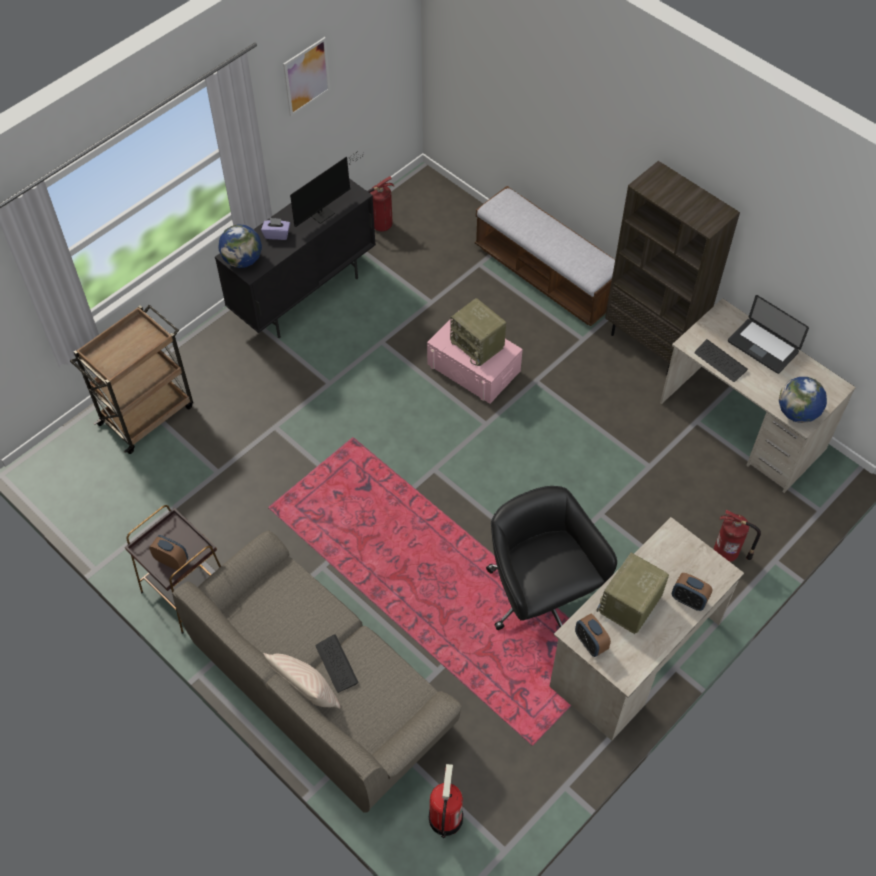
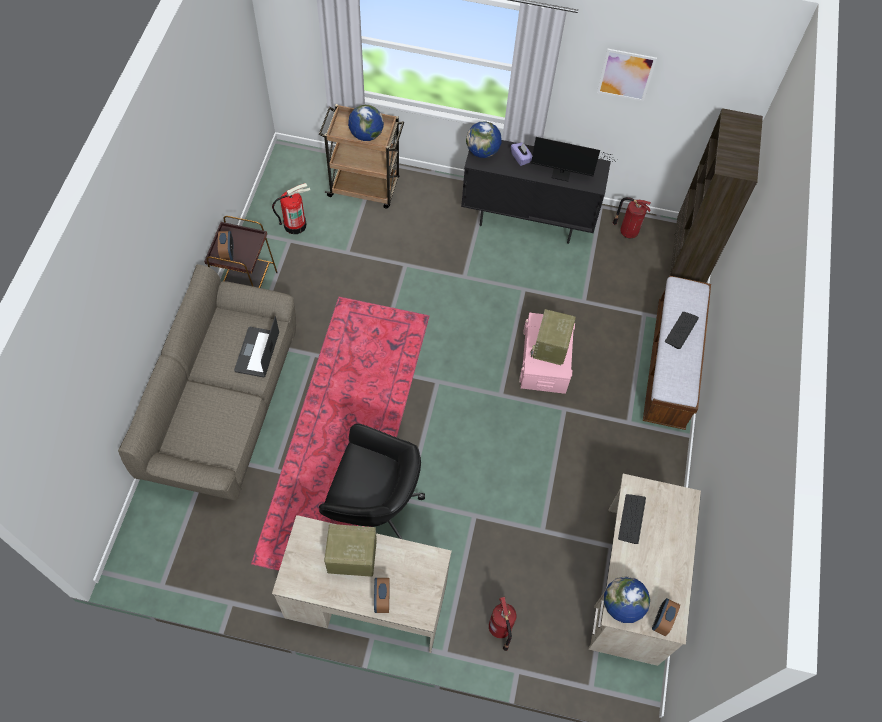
camera: 55 degrees right, 5 degrees up
beige pillow [263,653,341,709] -> none
keyboard [316,634,358,693] -> keyboard moved to [665,312,699,349]
fire extinguisher [429,764,463,838] -> fire extinguisher moved to [272,183,310,234]
black office chair [486,486,617,630] -> black office chair turned 75 degrees clockwise [319,423,425,539]
alarm clock [575,614,611,657] -> alarm clock moved to [652,598,680,636]
brown bookcase [605,161,740,375] -> brown bookcase moved to [670,108,763,283]
laptop [728,295,809,374] -> laptop moved to [234,316,279,377]
none -> globe [348,105,384,141]

